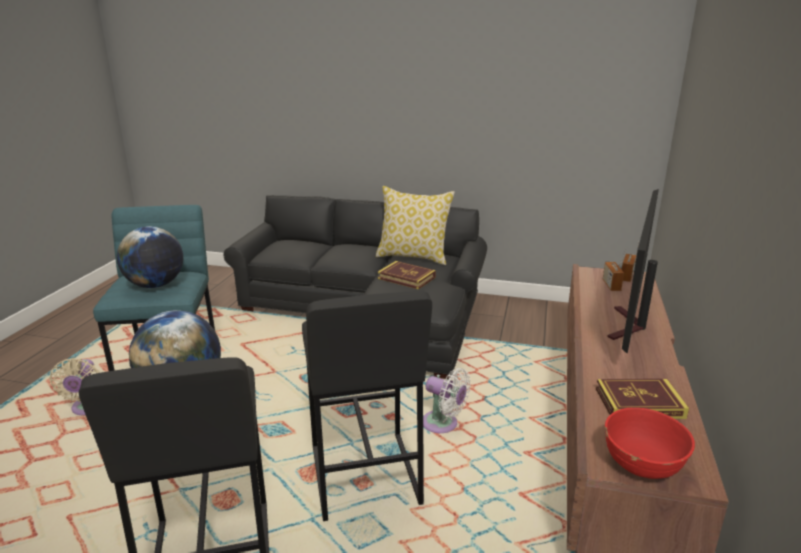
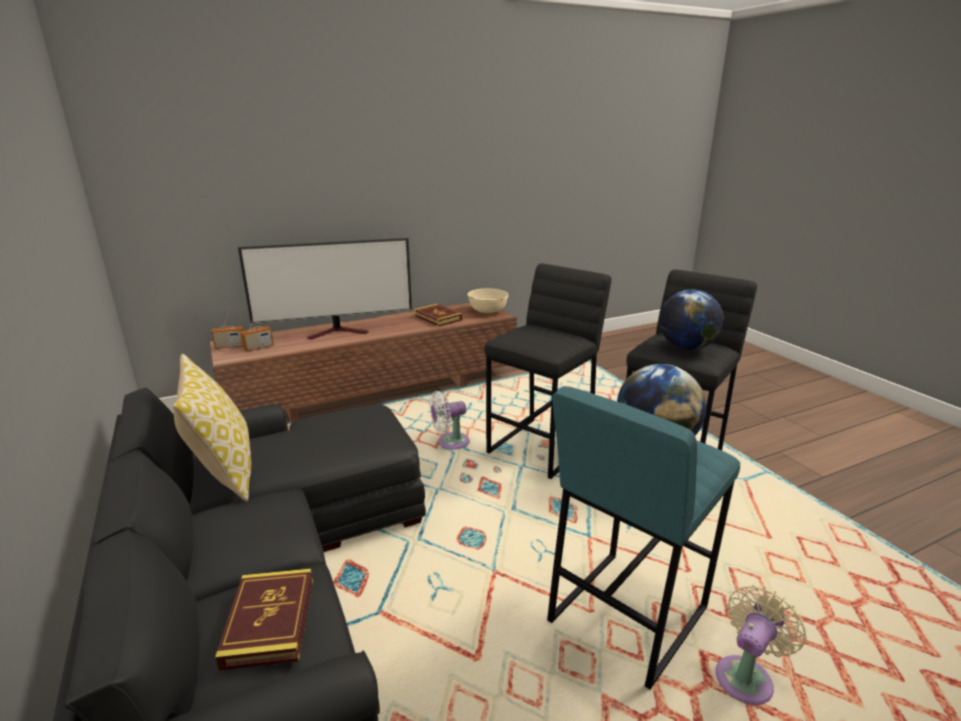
camera: 130 degrees left, 0 degrees up
book [378,261,436,290] -> book moved to [215,569,313,671]
white fan [423,368,471,433] -> white fan turned 105 degrees counterclockwise [429,391,470,449]
red bowl [605,408,695,479] -> beige bowl [467,289,509,314]

